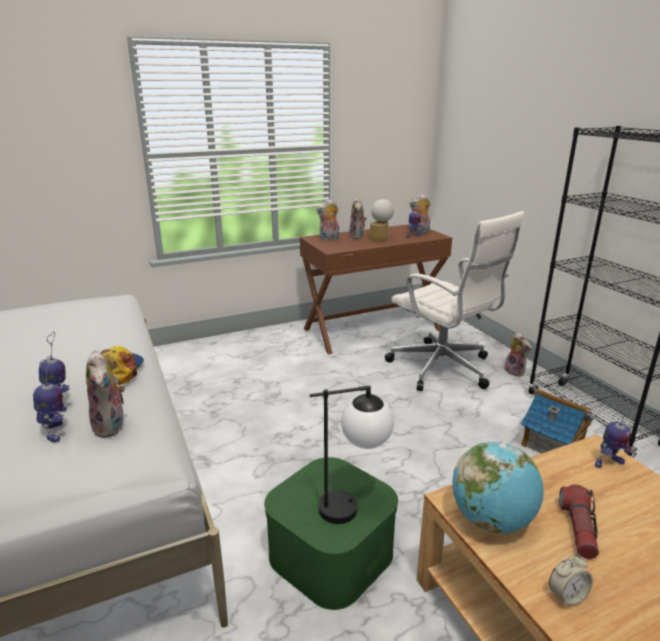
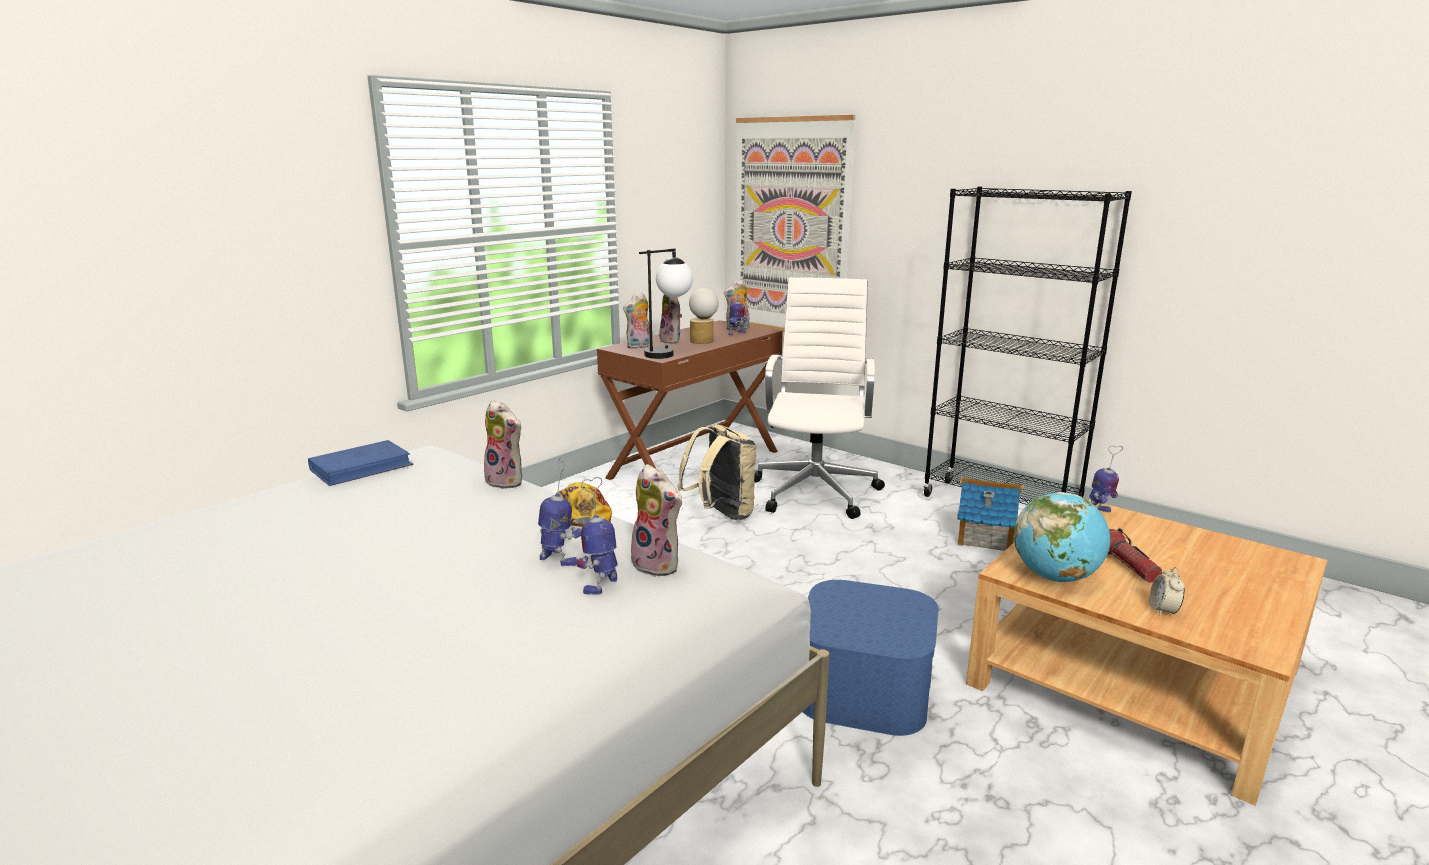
camera: 25 degrees left, 5 degrees down
toy robot [33,356,64,443] -> toy robot turned 105 degrees counterclockwise [577,477,618,594]
green storage box [264,457,398,610] -> blue storage box [803,580,939,736]
table lamp [310,385,394,524] -> table lamp moved to [639,248,693,359]
white office chair [385,211,525,391] -> white office chair turned 105 degrees counterclockwise [754,277,885,519]
plush toy [504,332,532,376] -> plush toy moved to [482,400,523,489]
alarm clock [549,554,593,607] -> alarm clock turned 150 degrees clockwise [1149,567,1185,616]
none -> blue book [308,440,414,486]
none -> beige backpack [677,424,757,521]
none -> picture [736,115,855,332]

